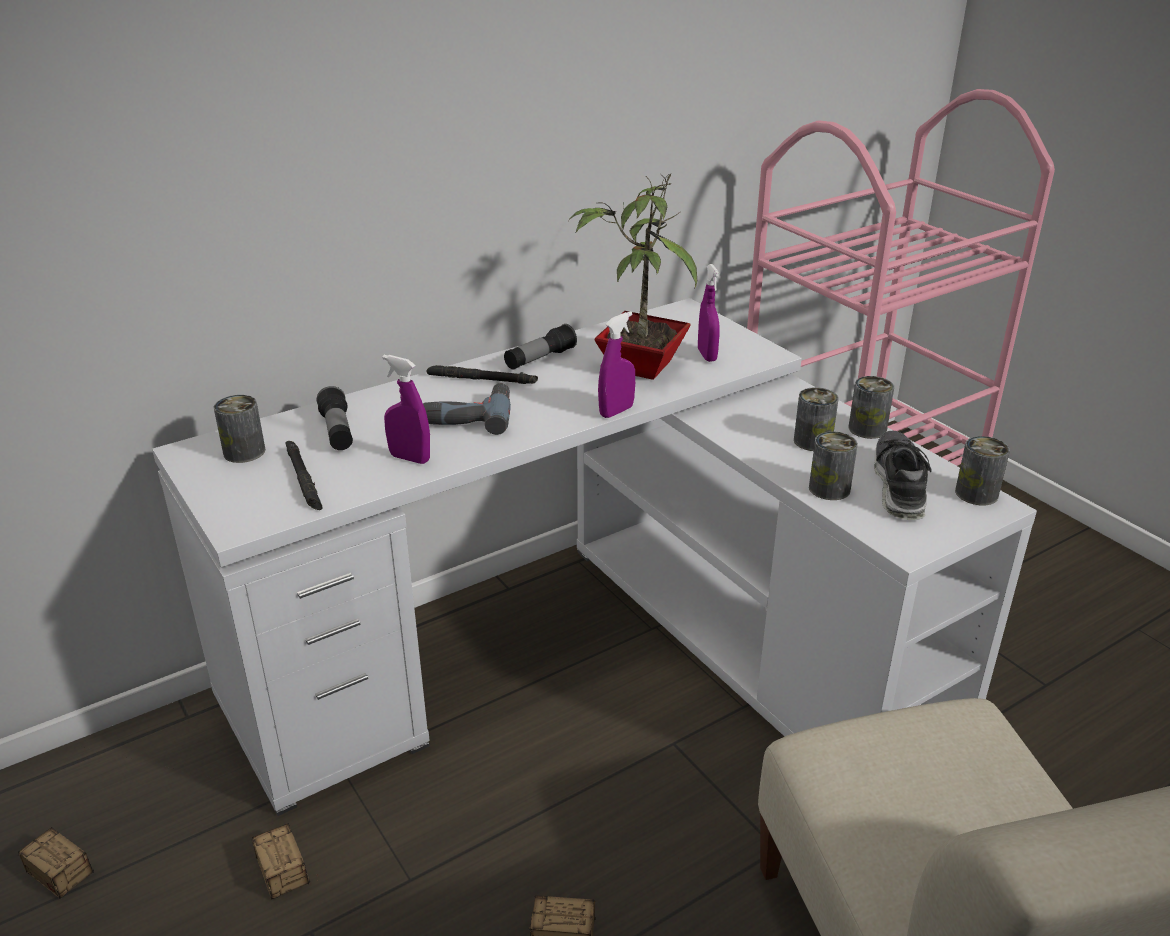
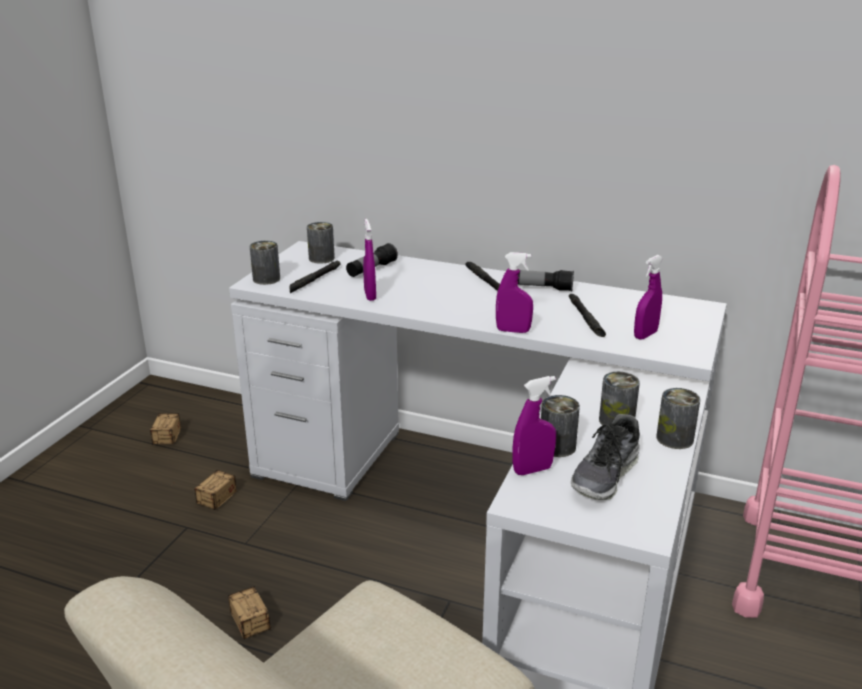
camera: 55 degrees right, 5 degrees down
power drill [423,383,511,435] -> none
potted plant [568,174,697,380] -> black flashlight [569,294,606,337]
shoe [874,431,932,520] -> shoe turned 150 degrees clockwise [571,414,640,500]
can [955,436,1010,505] -> can moved to [250,241,280,285]
none -> purple spray bottle [513,376,556,475]

